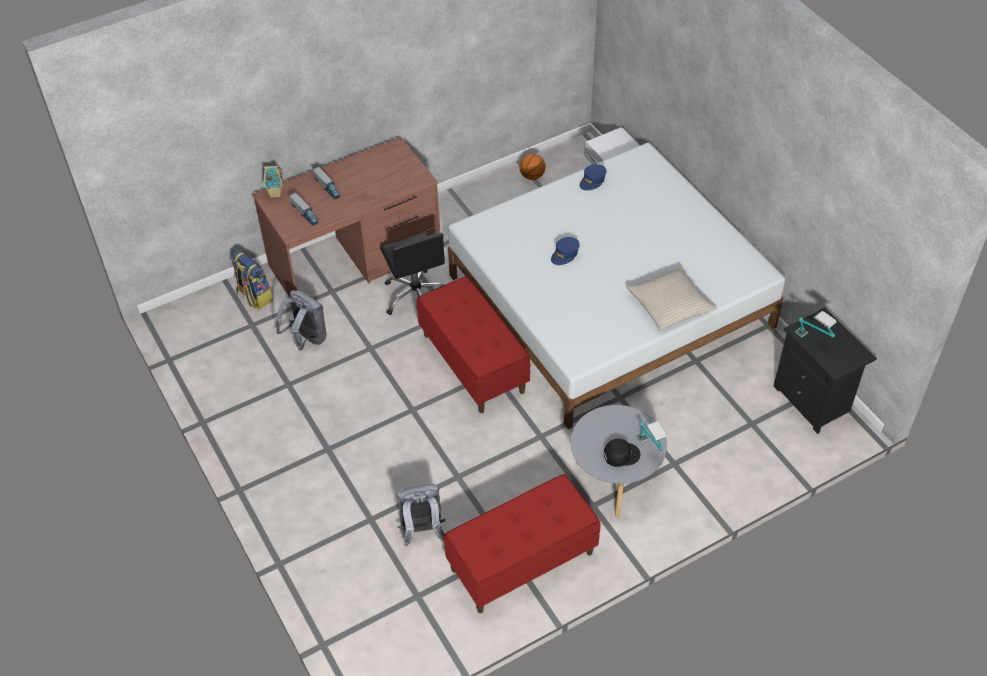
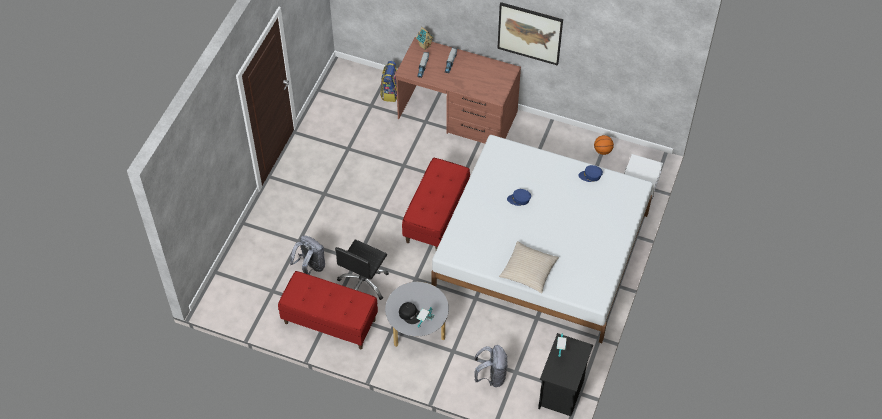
camera: 50 degrees right, 5 degrees up
grey backpack [276,291,327,351] -> grey backpack moved to [474,345,508,387]
black office chair [380,232,445,315] -> black office chair moved to [335,239,389,300]
none -> picture [497,2,563,66]

